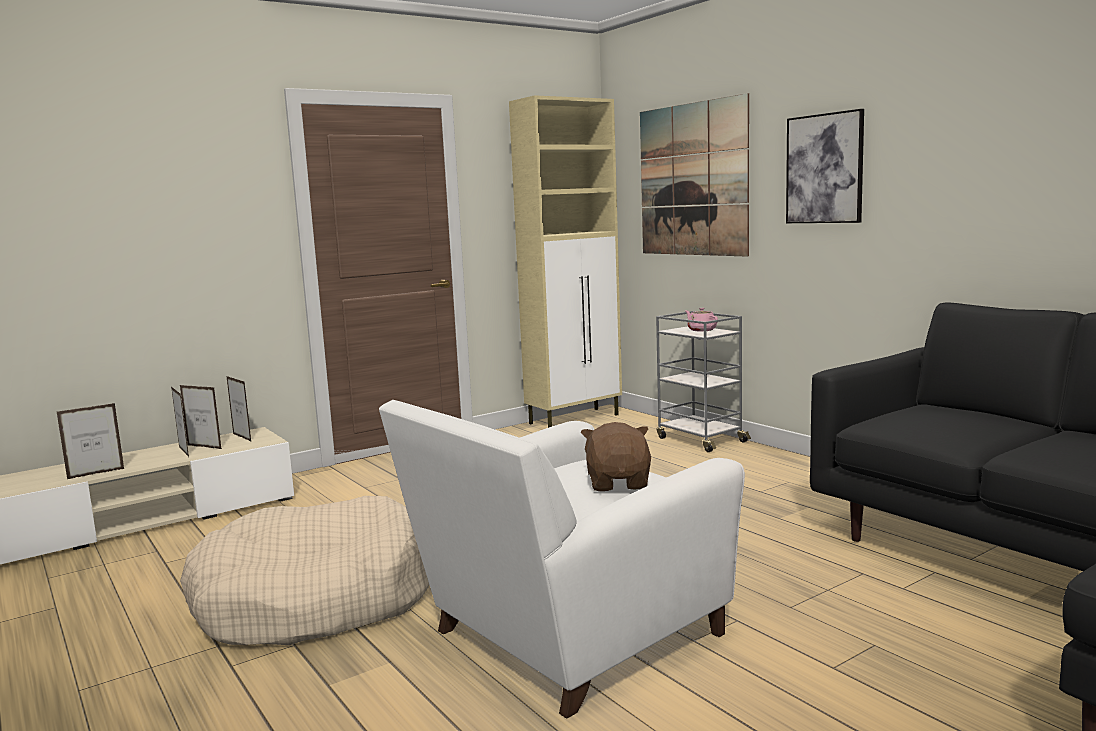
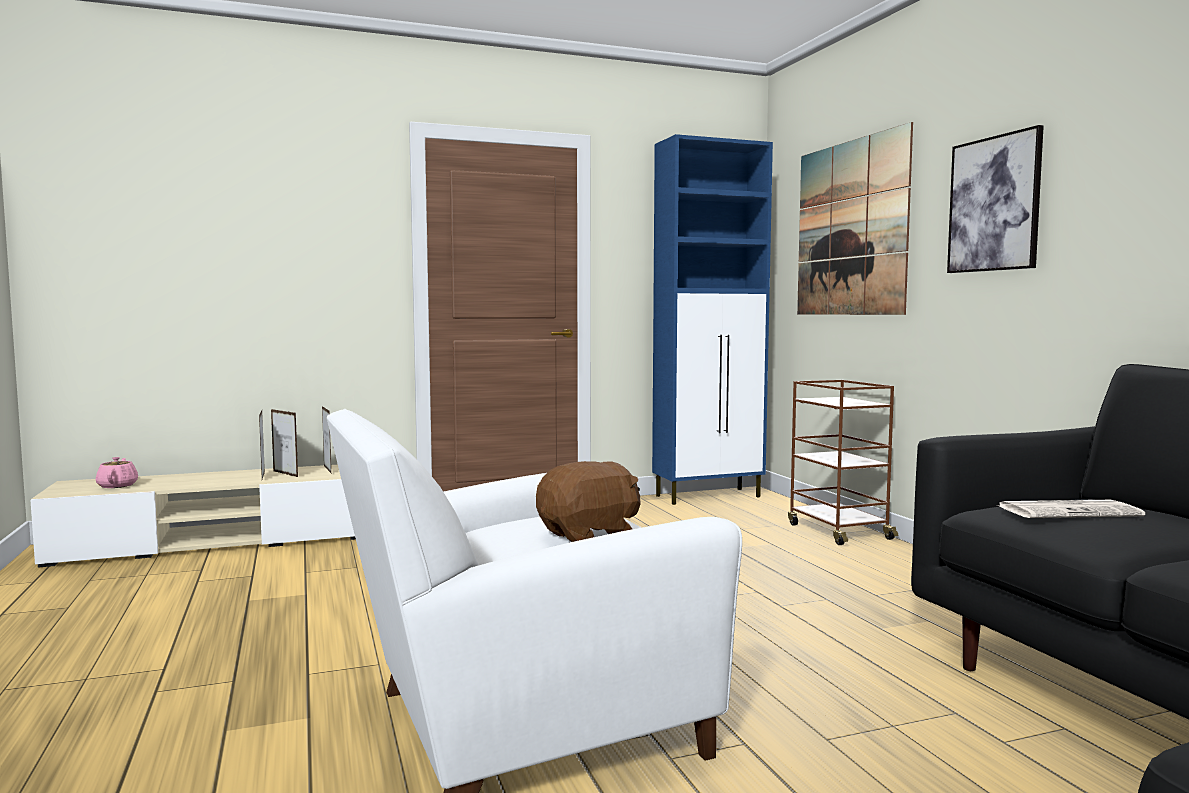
camera: 15 degrees right, 5 degrees down
picture frame [57,403,125,479] -> none
beige dog bed [180,496,430,645] -> none
beige cabinet [509,95,622,428] -> blue cabinet [652,134,773,505]
brown plush toy [581,422,651,491] -> brown plush toy turned 45 degrees clockwise [536,461,641,542]
grey cart [656,311,751,452] -> brown cart [788,380,898,545]
pink teapot [685,308,718,332] -> pink teapot moved to [96,457,138,488]
none -> newspaper [997,500,1145,518]

